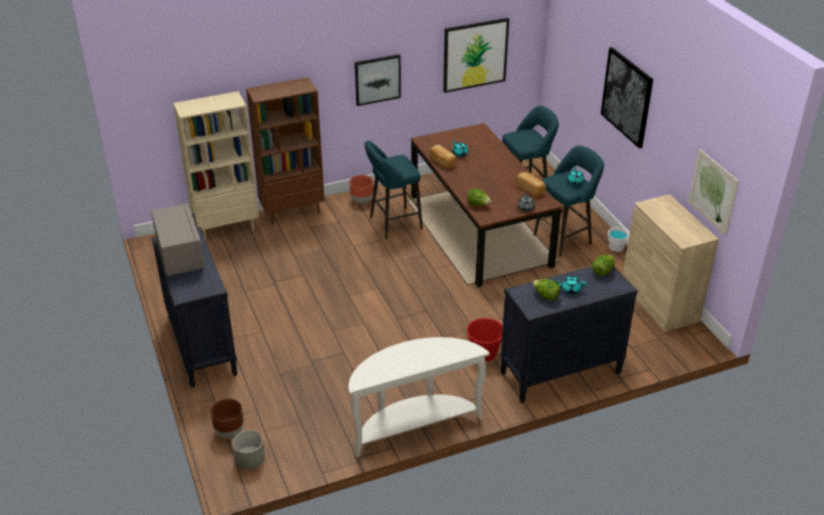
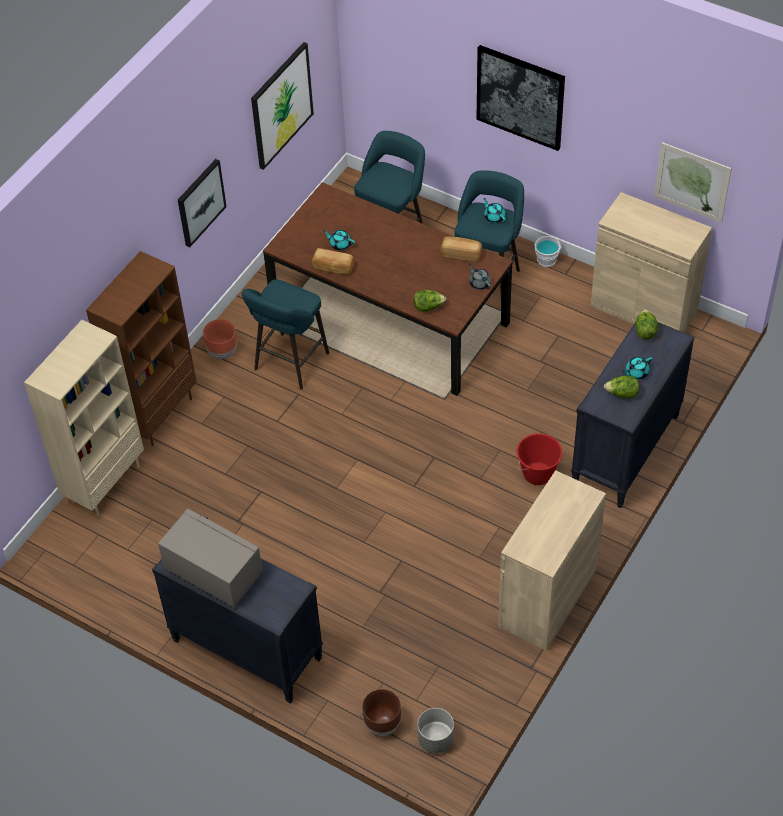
camera: 35 degrees left, 15 degrees up
white console table [349,337,490,457] -> beige cabinet [498,470,606,651]

